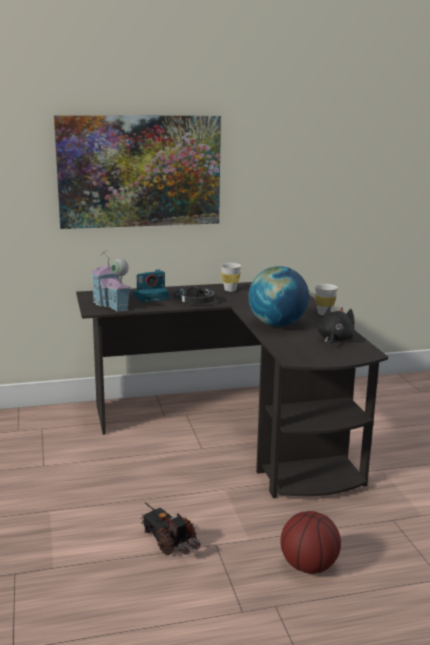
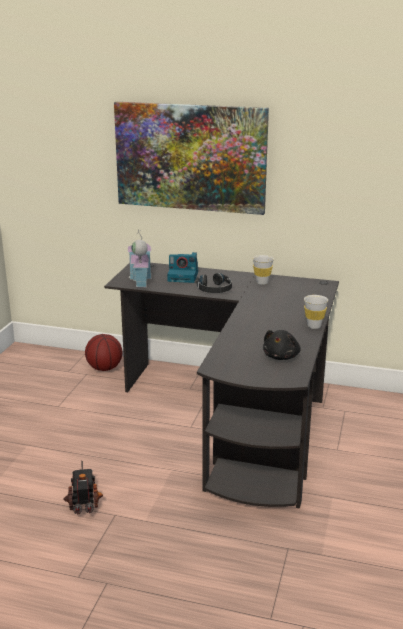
camera: 30 degrees right, 5 degrees up
globe [249,266,309,327] -> none
basketball [281,511,341,574] -> basketball moved to [85,334,122,371]
black plush toy [318,306,355,347] -> black plush toy turned 150 degrees clockwise [263,330,301,360]

